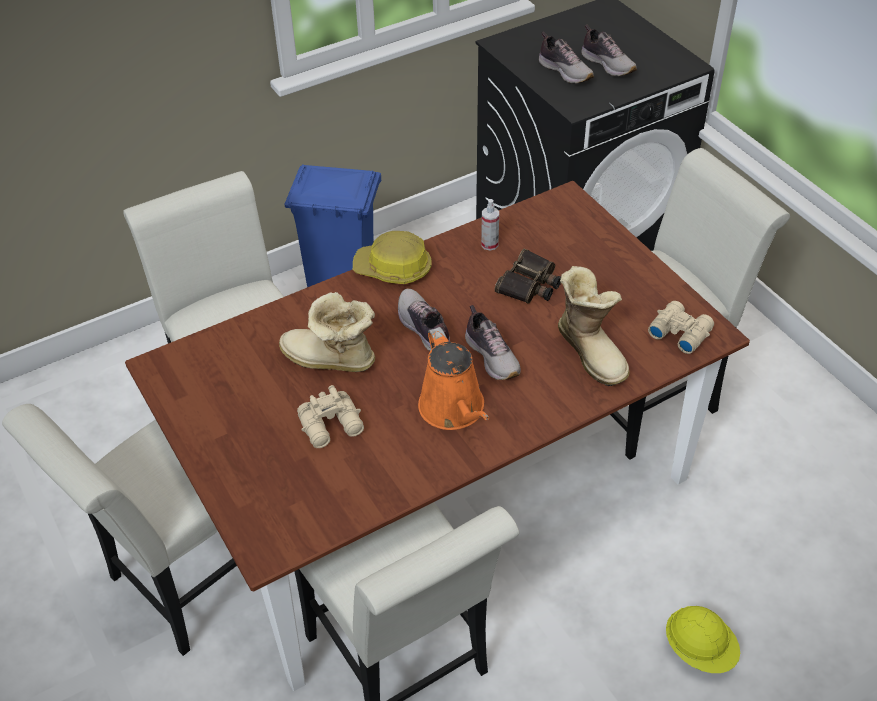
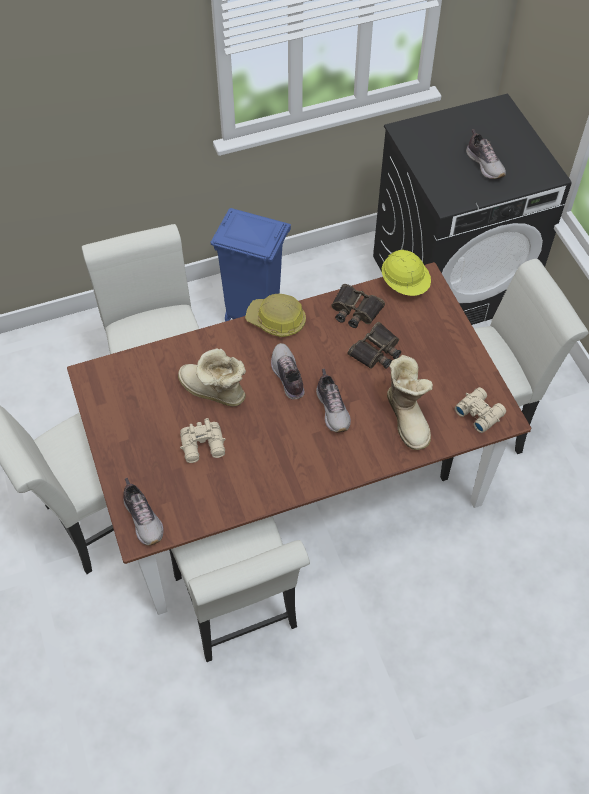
camera: 10 degrees right, 10 degrees up
orange watering can [418,327,489,430] -> none
spray bottle [481,199,499,250] -> binoculars [331,284,385,328]
shoe [539,32,594,84] -> shoe moved to [123,478,164,546]
yellow hard hat [666,606,740,673] -> yellow hard hat moved to [382,250,431,296]

